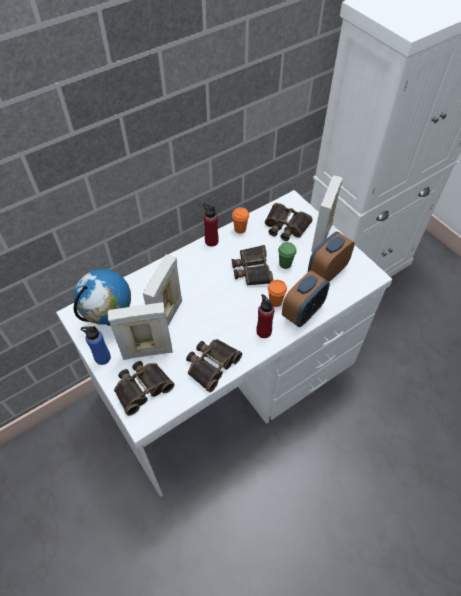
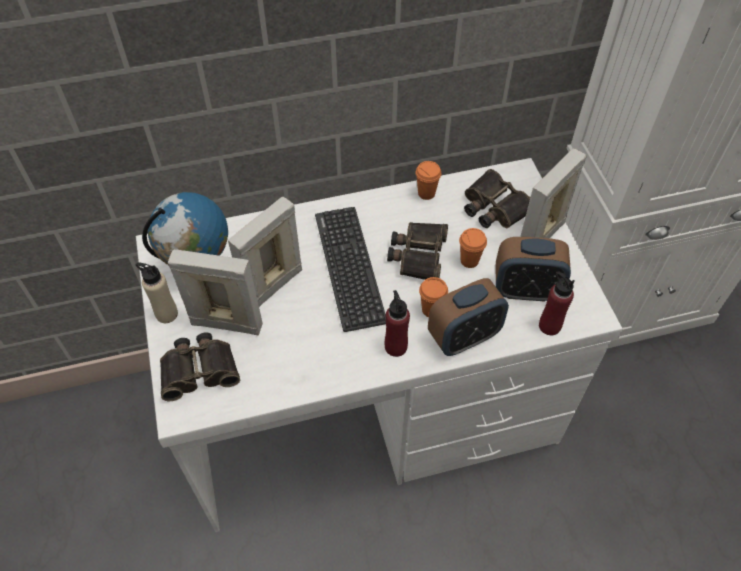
camera: 20 degrees right, 0 degrees up
blue bottle [81,326,111,365] -> beige bottle [135,263,178,323]
binoculars [186,339,242,392] -> none
red bottle [203,203,219,247] -> red bottle moved to [539,271,575,335]
green cup [278,242,297,269] -> orange cup [459,228,487,268]
alarm clock [308,232,355,282] -> alarm clock turned 150 degrees counterclockwise [496,237,571,301]
none -> keyboard [315,207,386,332]

